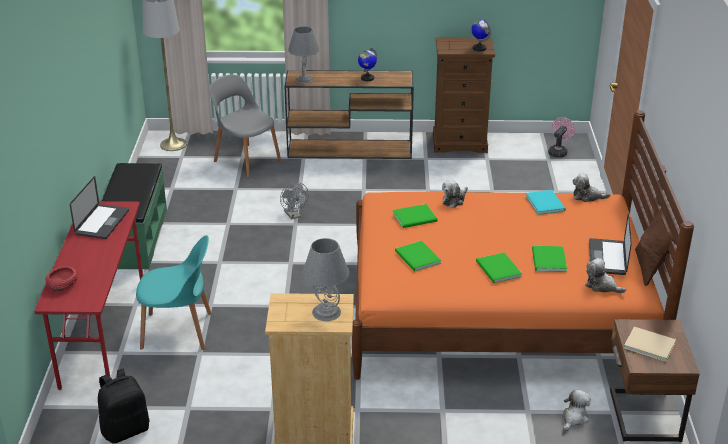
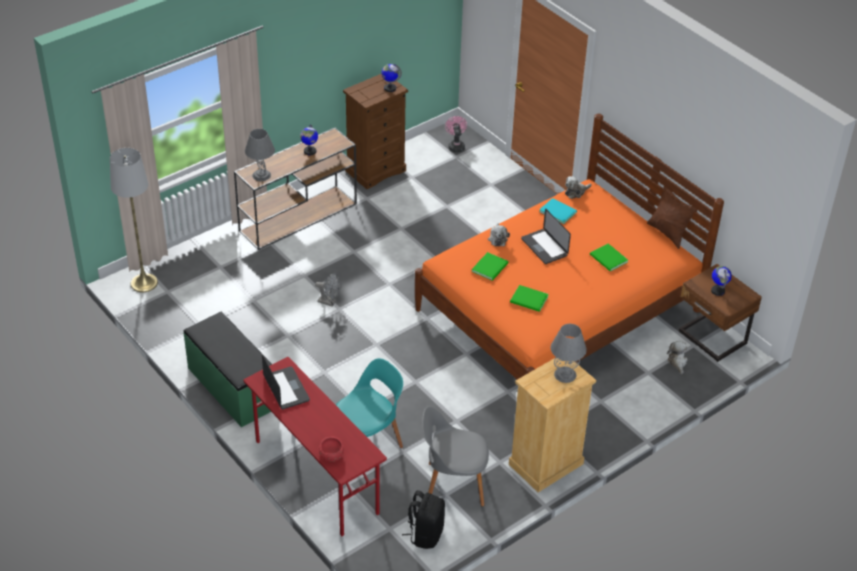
camera: 40 degrees left, 10 degrees up
grey chair [209,74,281,178] -> grey chair moved to [422,407,489,507]
green book [476,253,522,283] -> none
plush toy [585,258,626,293] -> none
laptop [589,213,632,275] -> laptop moved to [521,208,571,264]
beige book [624,327,676,362] -> globe [711,266,732,296]

